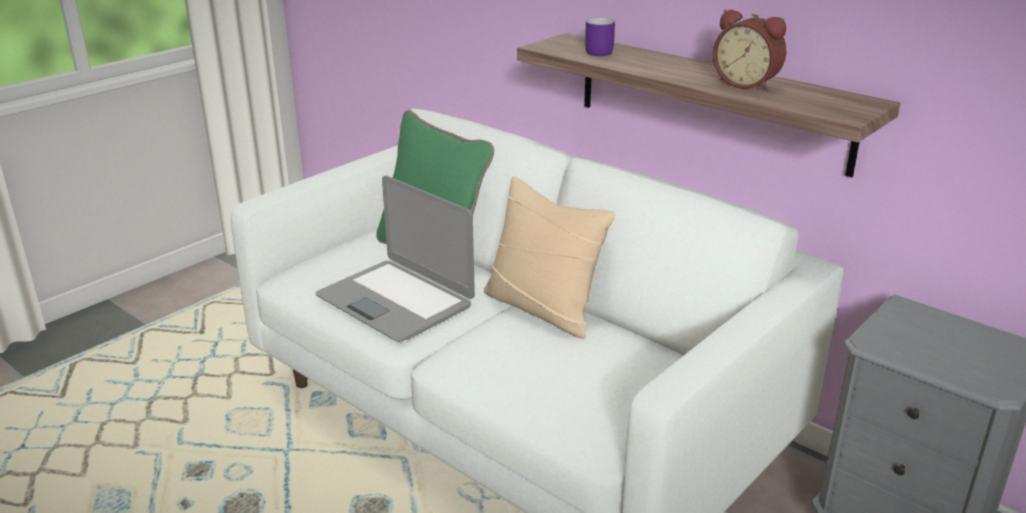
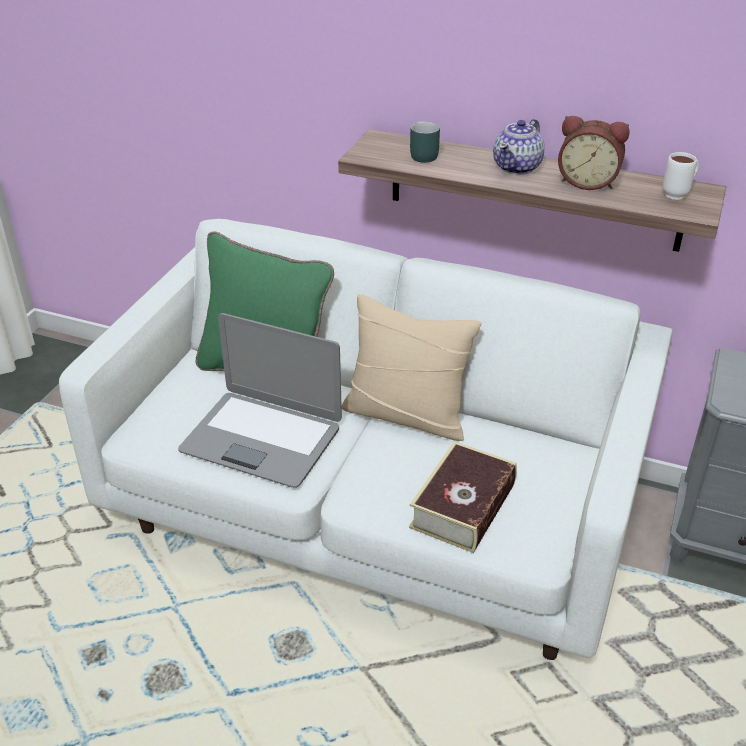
camera: 20 degrees left, 10 degrees up
purple mug [585,18,615,56] -> turquoise mug [410,121,440,163]
none -> book [409,441,517,553]
none -> teapot [493,119,545,175]
none -> white mug [663,152,699,200]

